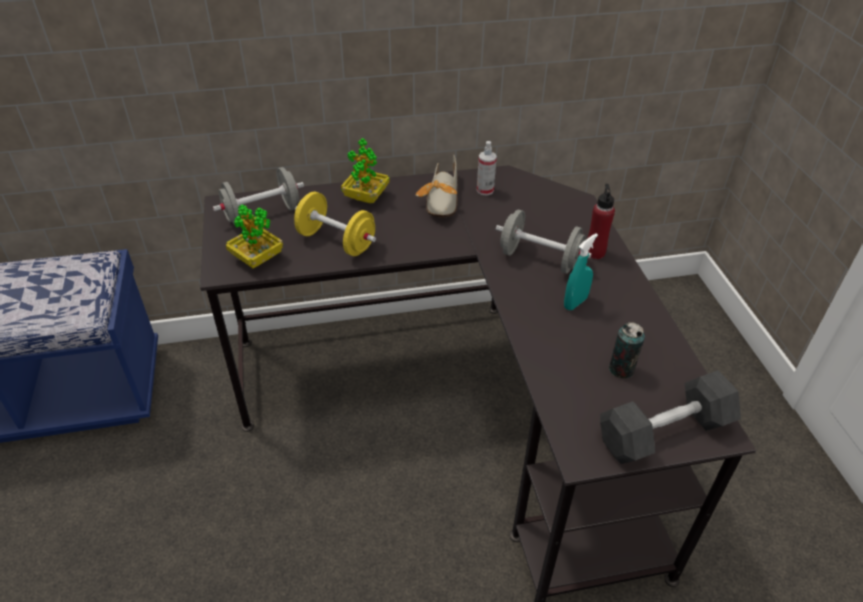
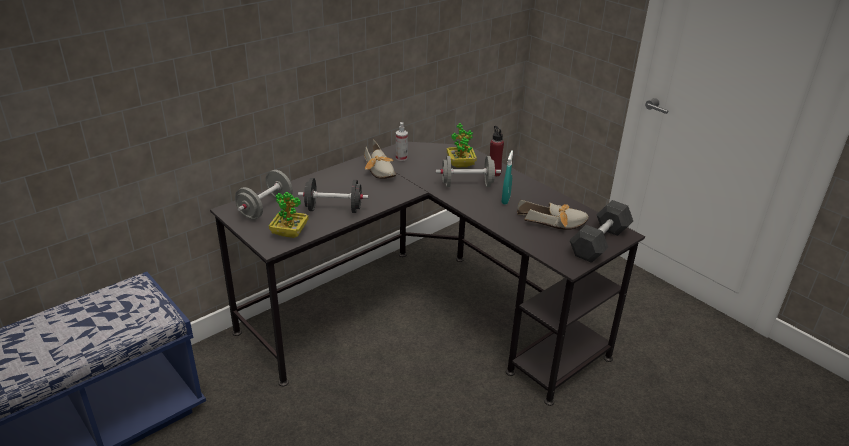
camera: 30 degrees left, 10 degrees down
yellow dumbbell [294,192,376,256] -> black dumbbell [298,178,368,213]
potted plant [341,138,390,203] -> potted plant moved to [447,123,477,168]
can [609,322,645,379] -> shoe [517,200,589,230]

